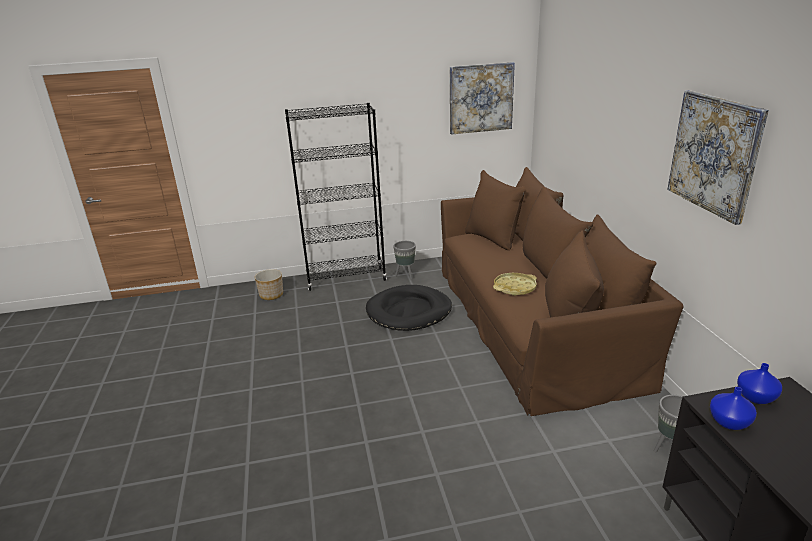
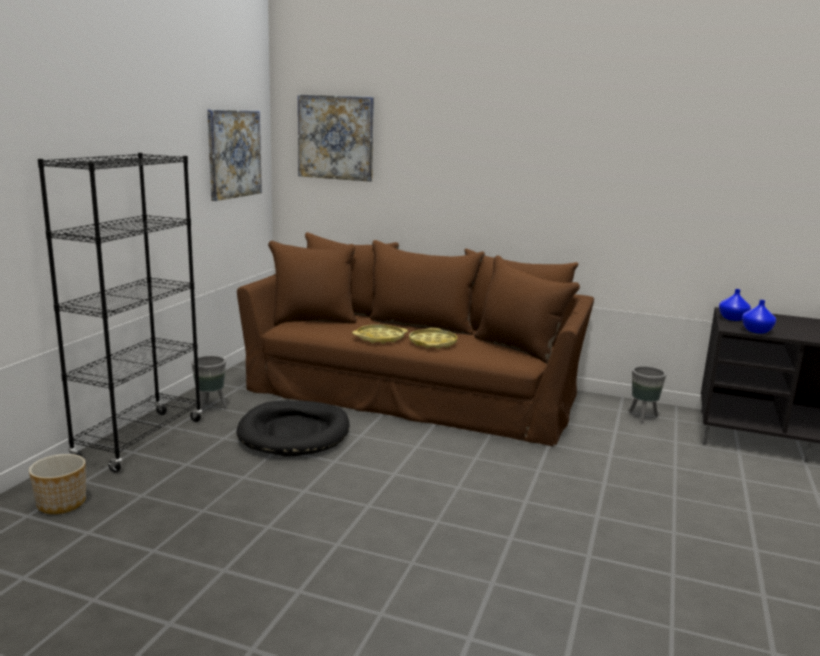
camera: 60 degrees left, 10 degrees down
picture [667,90,769,225] -> picture moved to [298,94,374,182]
none -> yellow tray [352,324,408,344]

